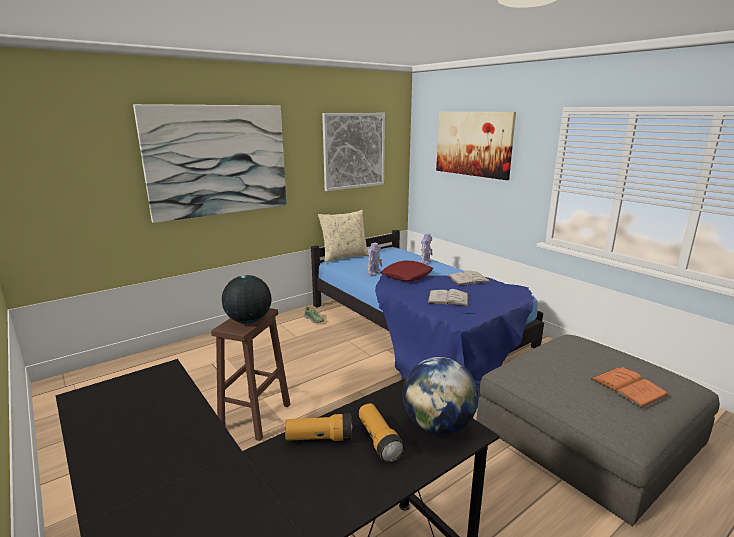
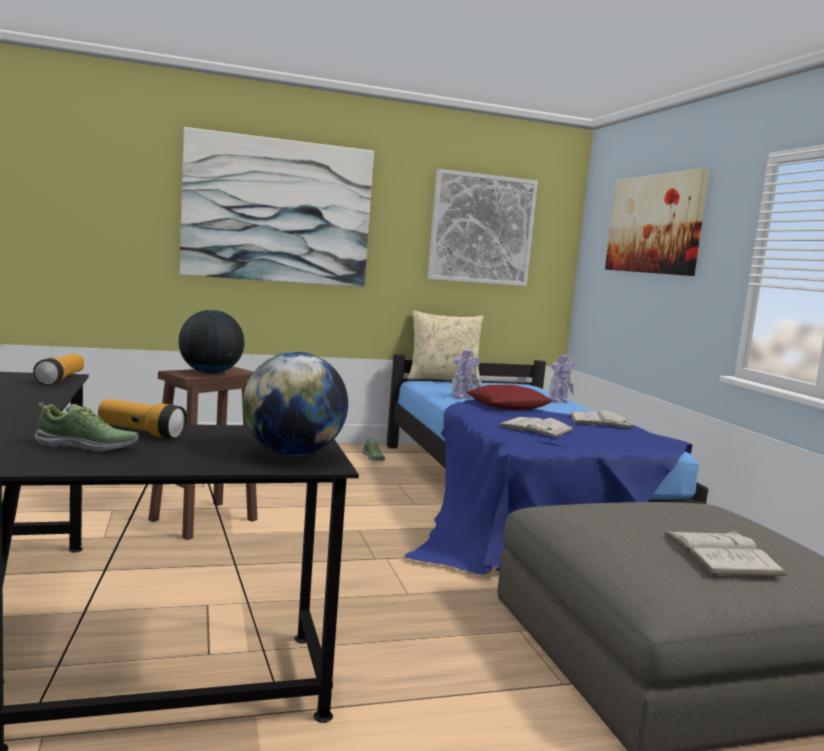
camera: 20 degrees right, 10 degrees down
flashlight [359,403,405,463] -> flashlight moved to [33,354,84,385]
orange book [590,367,669,408] -> white book [664,530,787,576]
none -> shoe [35,402,139,452]

